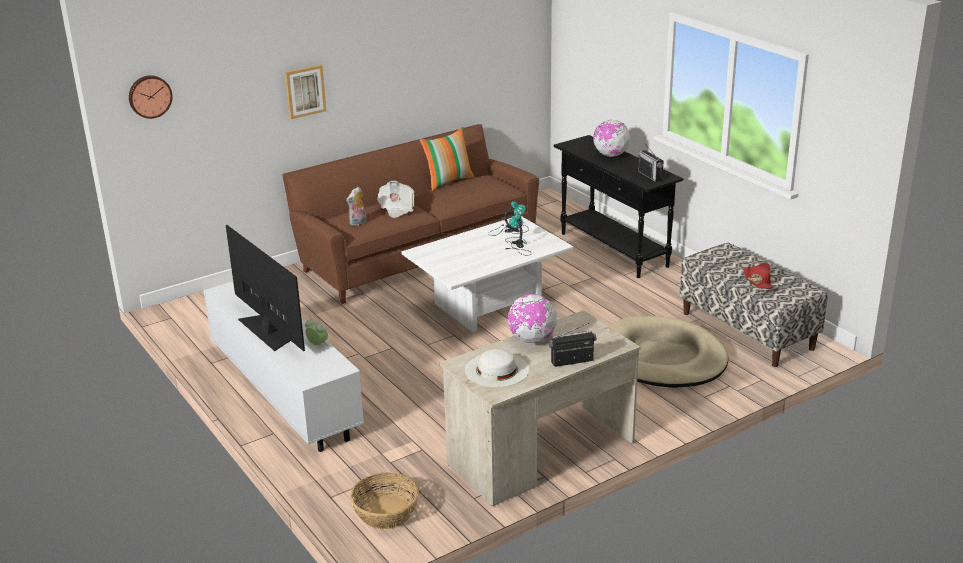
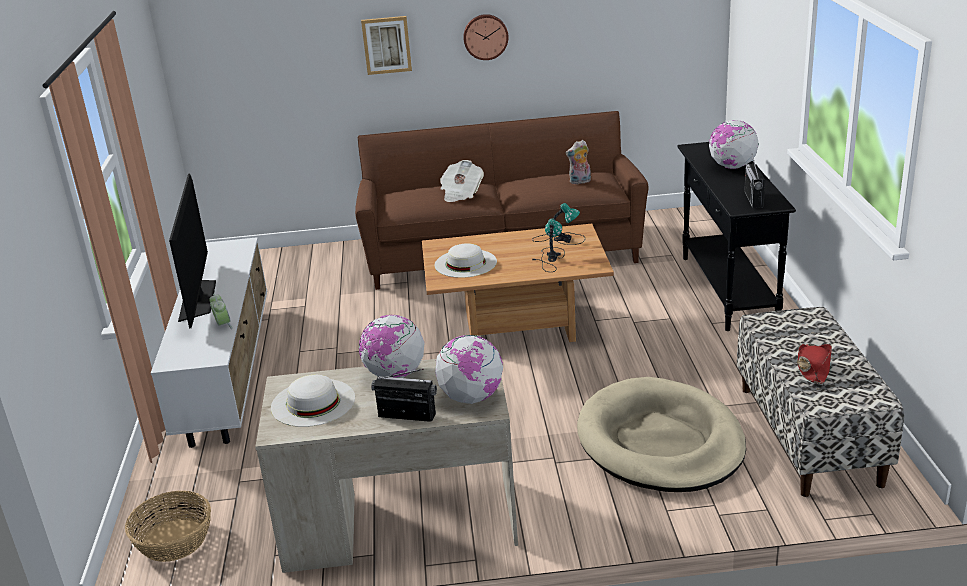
camera: 30 degrees right, 0 degrees up
wall clock [129,75,173,119] -> wall clock moved to [463,14,508,60]
plush toy [346,187,367,226] -> plush toy moved to [566,140,591,184]
white coffee table [401,216,573,332] -> brown coffee table [422,224,614,342]
pillow [420,127,475,191] -> none
none -> white hat [435,243,497,278]
none -> globe [435,335,503,404]

